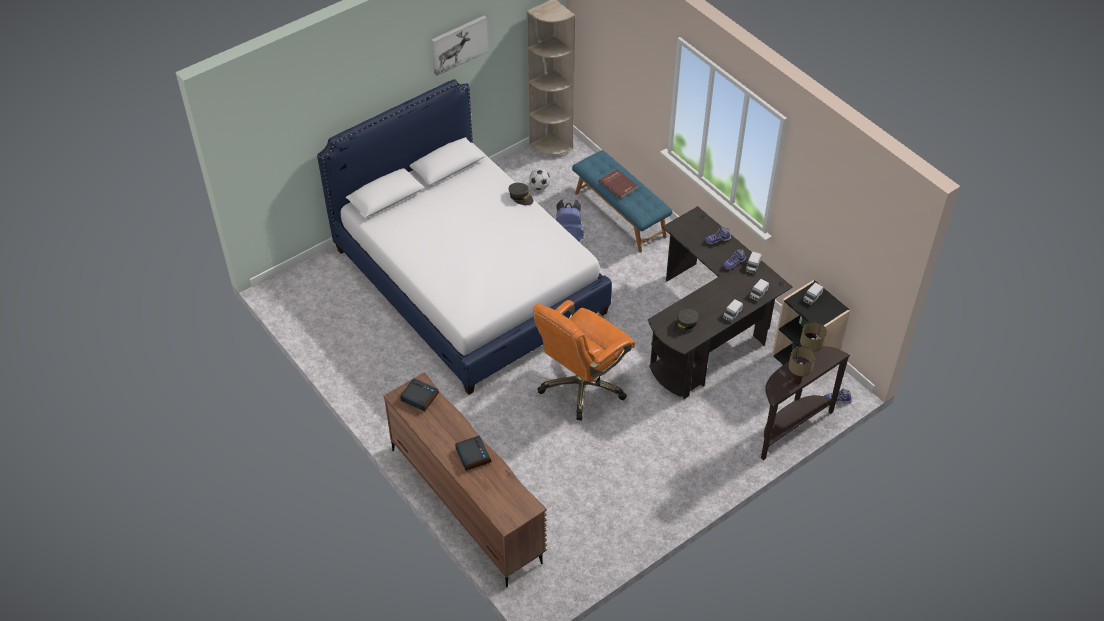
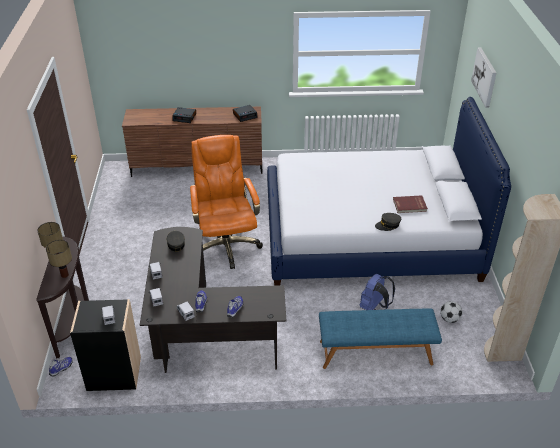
camera: 125 degrees right, 10 degrees down
picture [431,16,488,76] -> picture moved to [471,48,496,108]
red book [599,169,638,199] -> red book moved to [393,195,428,213]

